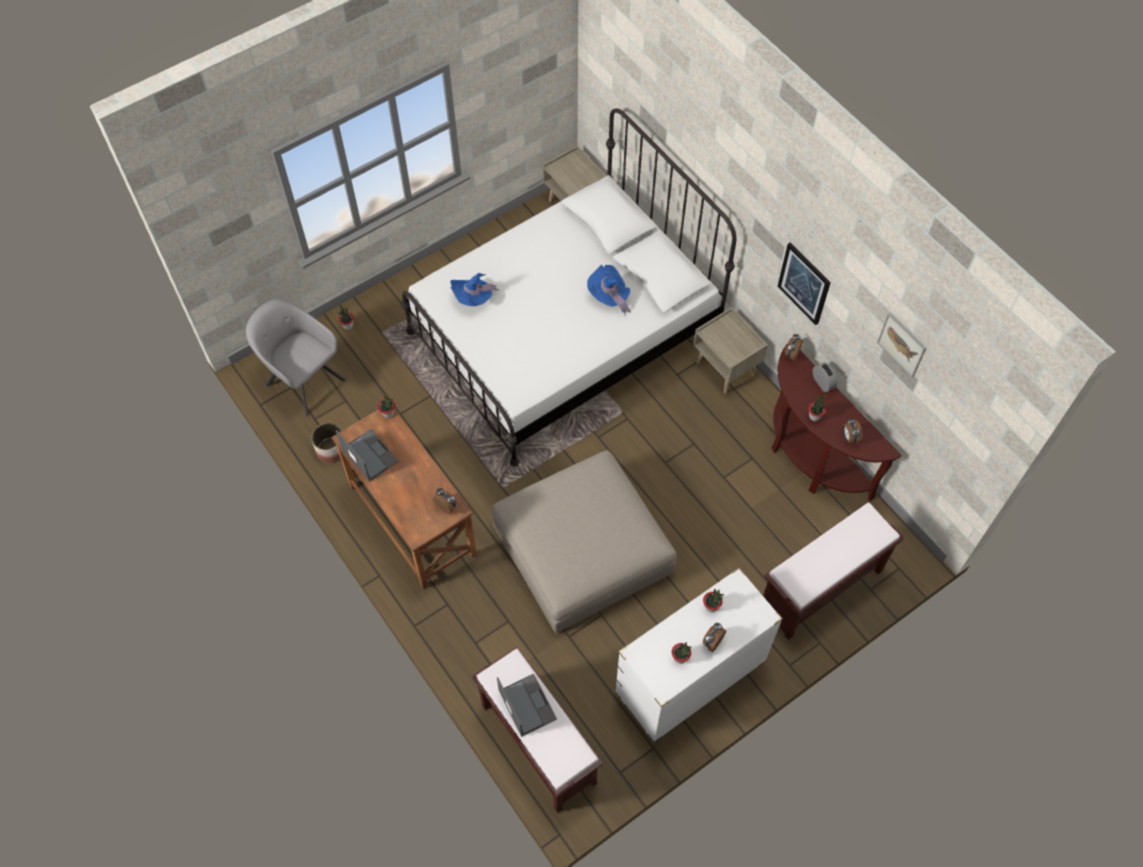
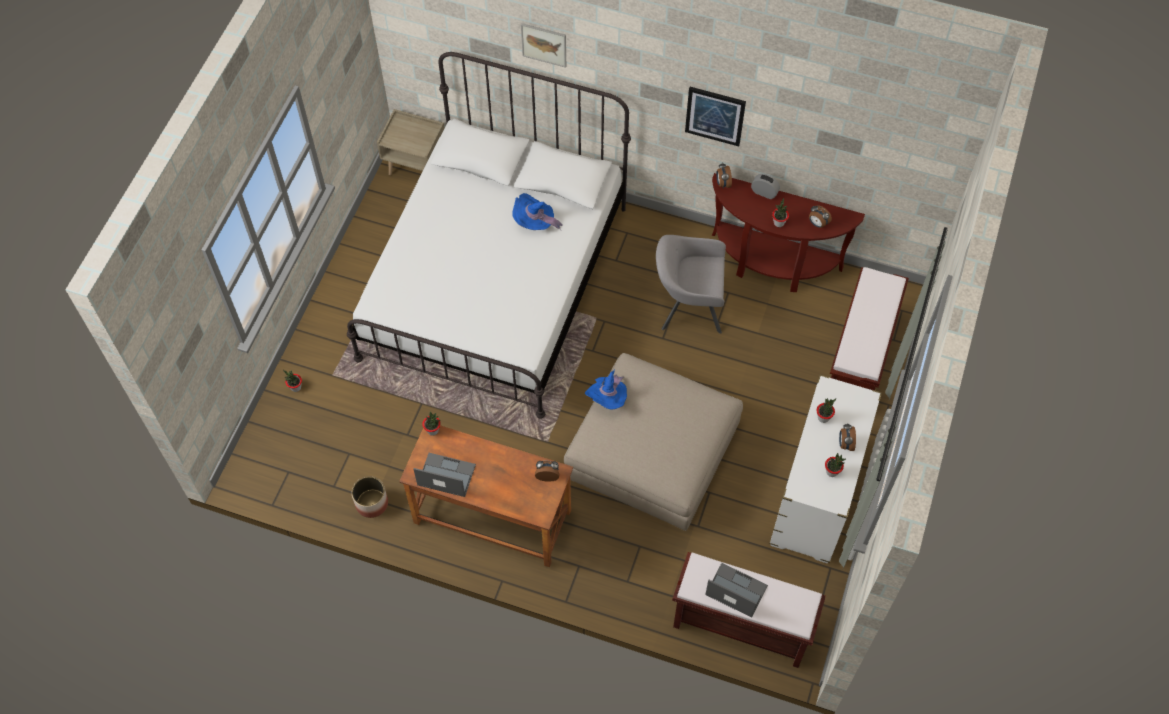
camera: 35 degrees left, 0 degrees up
grey armchair [246,299,346,417] -> grey armchair moved to [656,235,726,334]
blue hat [450,273,500,306] -> blue hat moved to [585,370,627,410]
beige nightstand [693,307,768,394] -> none
picture [877,312,926,377] -> picture moved to [521,23,566,68]

